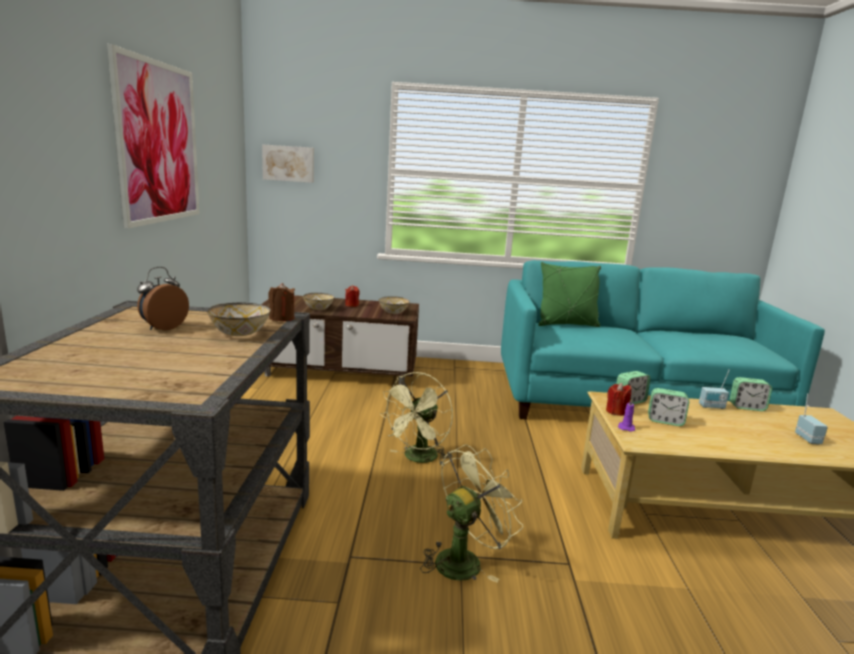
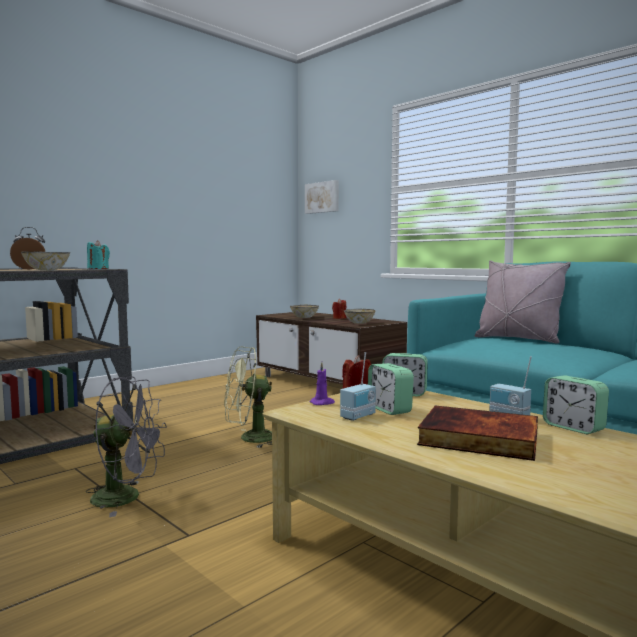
camera: 45 degrees right, 10 degrees down
picture [107,44,200,228] -> none
brown candle [268,283,295,321] -> turquoise candle [87,240,110,269]
green fan [420,445,523,583] -> grey fan [86,376,167,517]
green pillow [538,262,601,327] -> purple pillow [475,260,571,344]
radio [795,394,828,444] -> radio moved to [340,352,376,421]
none -> book [417,405,538,461]

